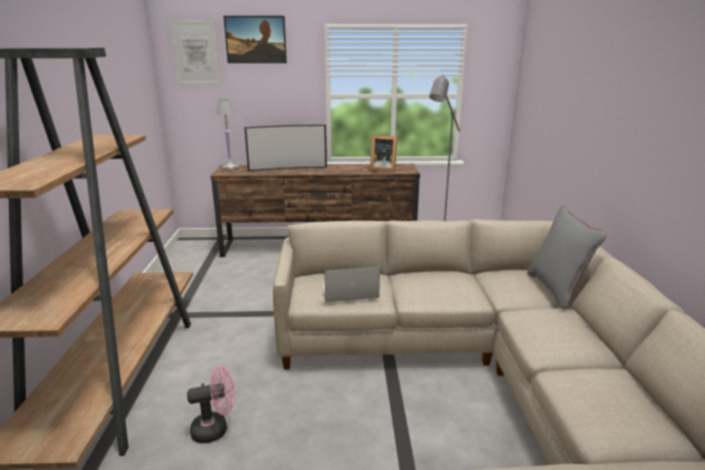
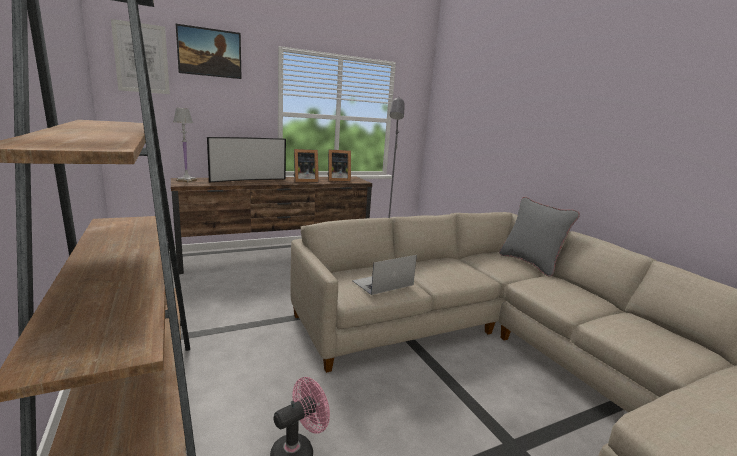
camera: 25 degrees left, 5 degrees down
none -> picture frame [293,149,319,183]

